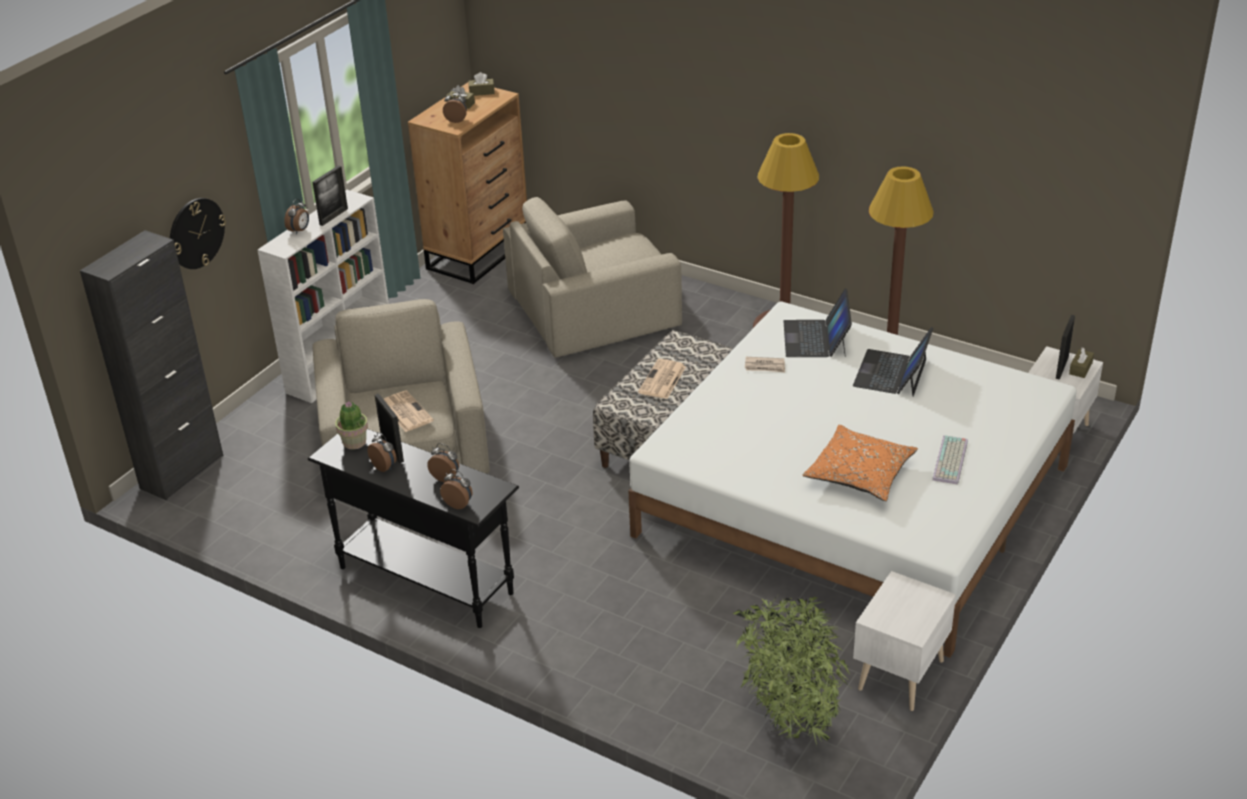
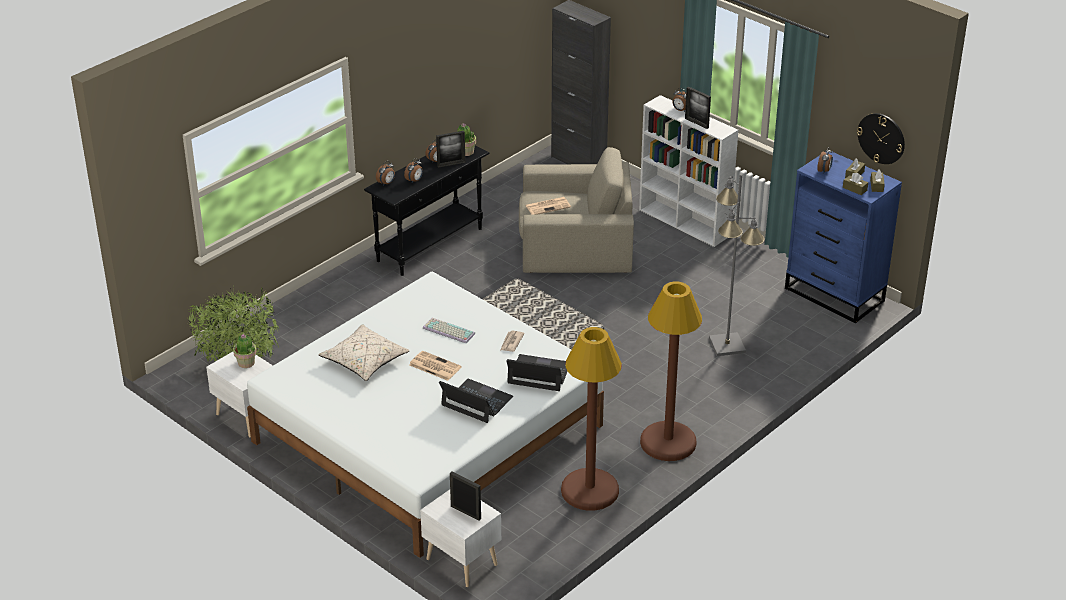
camera: 100 degrees right, 0 degrees up
wall clock [170,198,226,269] -> wall clock moved to [857,113,905,164]
brown dresser [408,82,527,284] -> blue dresser [785,151,902,324]
beige armchair [503,197,682,358] -> grey floor lamp [709,174,764,356]
newspaper [638,359,686,399] -> newspaper moved to [409,351,462,381]
orange pillow [802,425,918,501] -> beige pillow [318,324,410,381]
keyboard [932,435,968,485] -> keyboard moved to [423,318,475,343]
brown tissue box [1069,347,1094,378] -> brown tissue box moved to [843,173,868,195]
none -> potted plant [233,334,257,368]

